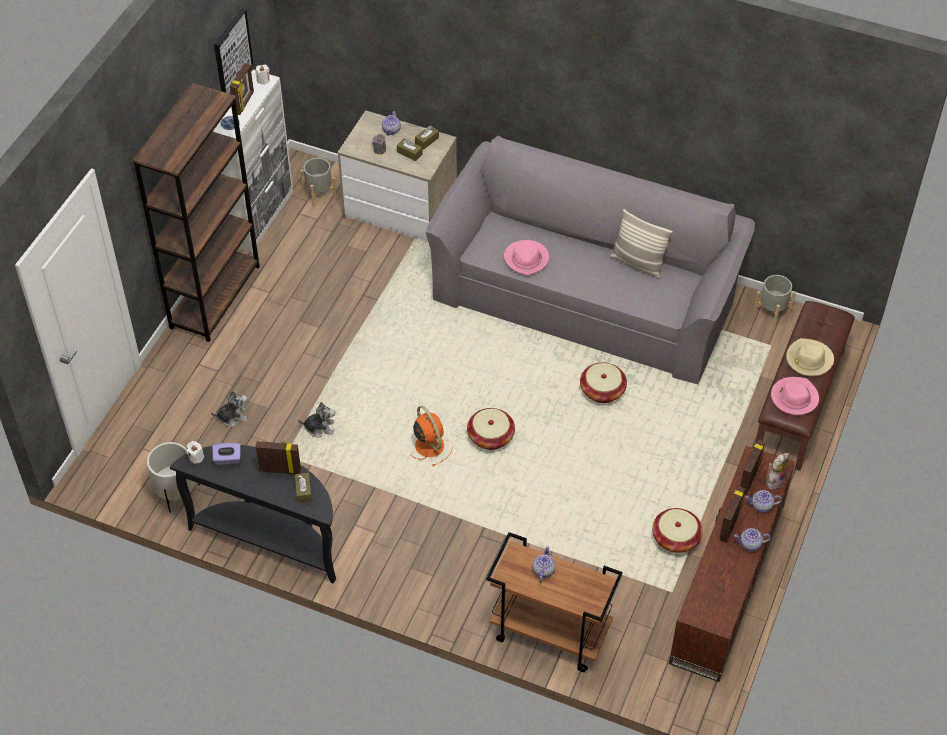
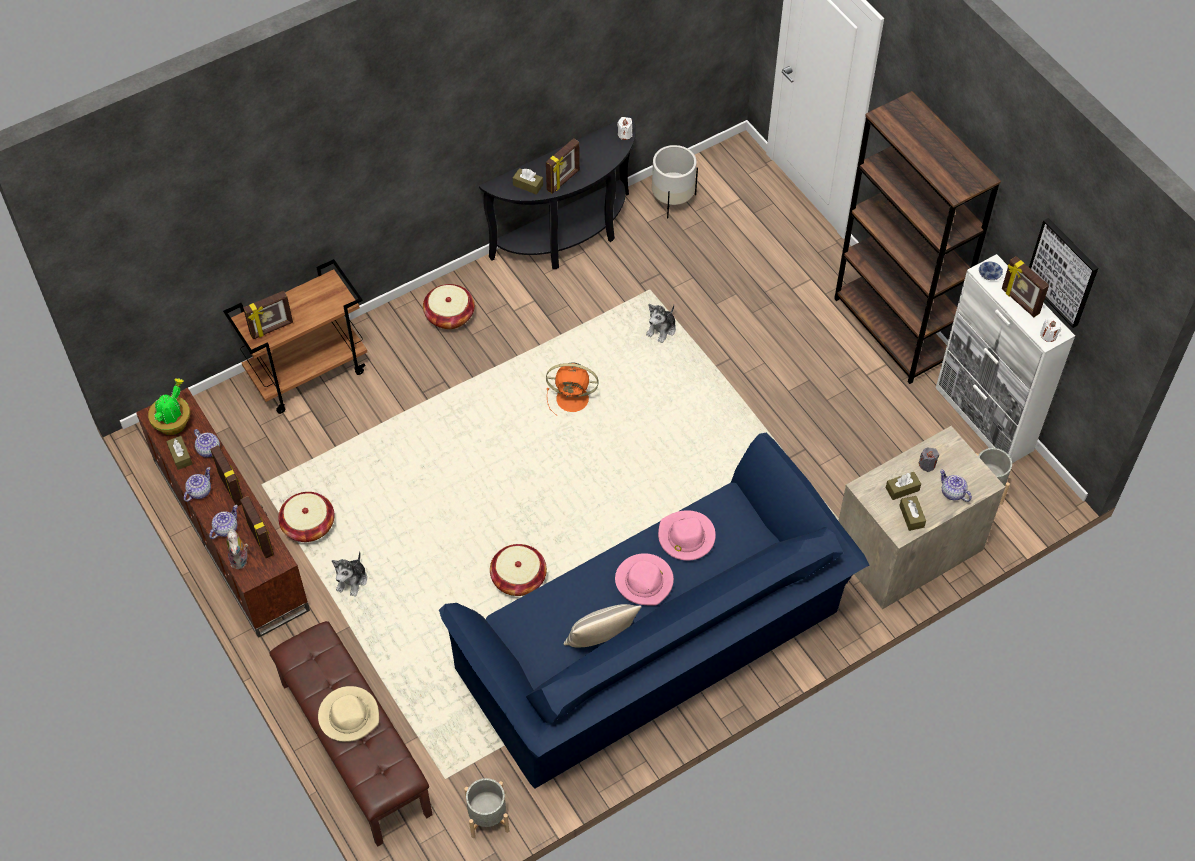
camera: 125 degrees right, 5 degrees up
plush toy [211,391,248,427] -> plush toy moved to [332,551,367,597]
purple tissue box [212,443,241,465] -> none
grey sofa [426,136,755,384] -> blue sofa [439,433,869,789]
basket [467,408,515,450] -> basket moved to [423,284,475,329]
teapot [532,546,556,582] -> teapot moved to [194,429,220,457]
pink hat [771,377,819,415] -> pink hat moved to [615,553,674,606]
none -> potted plant [148,378,190,435]
none -> brown tissue box [166,436,192,470]
none -> picture frame [243,291,293,339]

